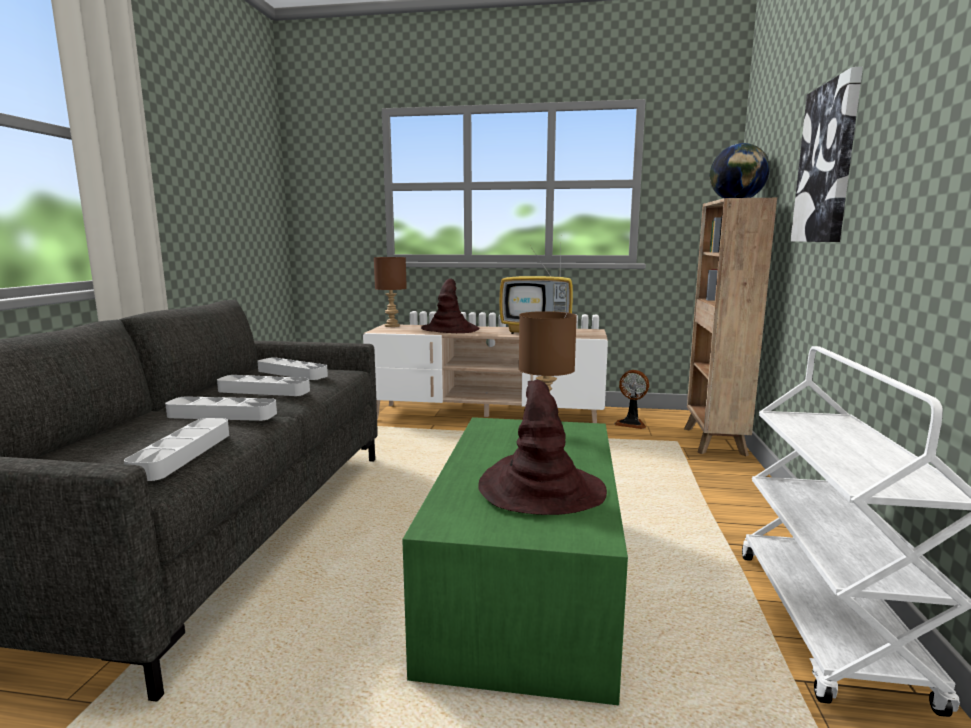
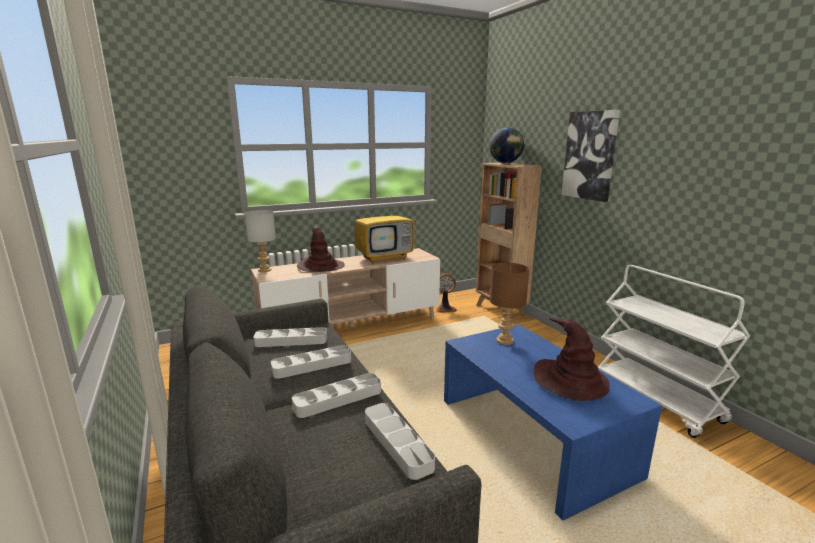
camera: 35 degrees left, 5 degrees up
brown table lamp [374,257,407,327] -> grey table lamp [244,210,276,272]
green coffee table [402,417,628,705] -> blue coffee table [444,324,662,521]

